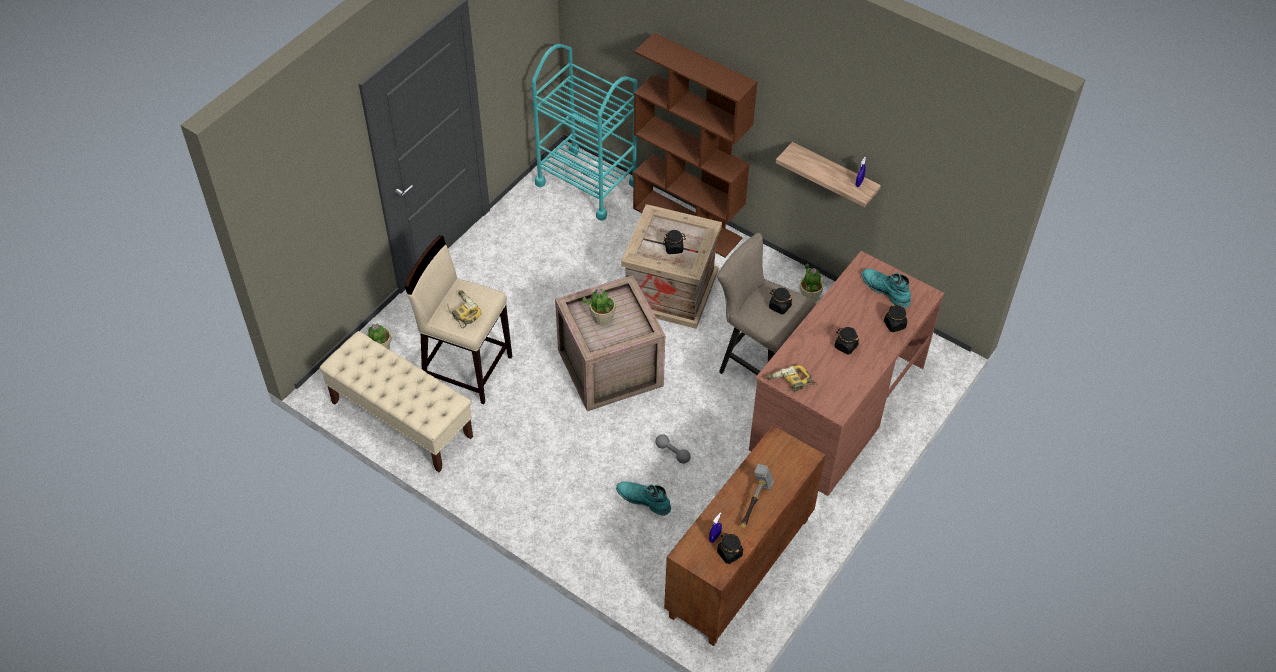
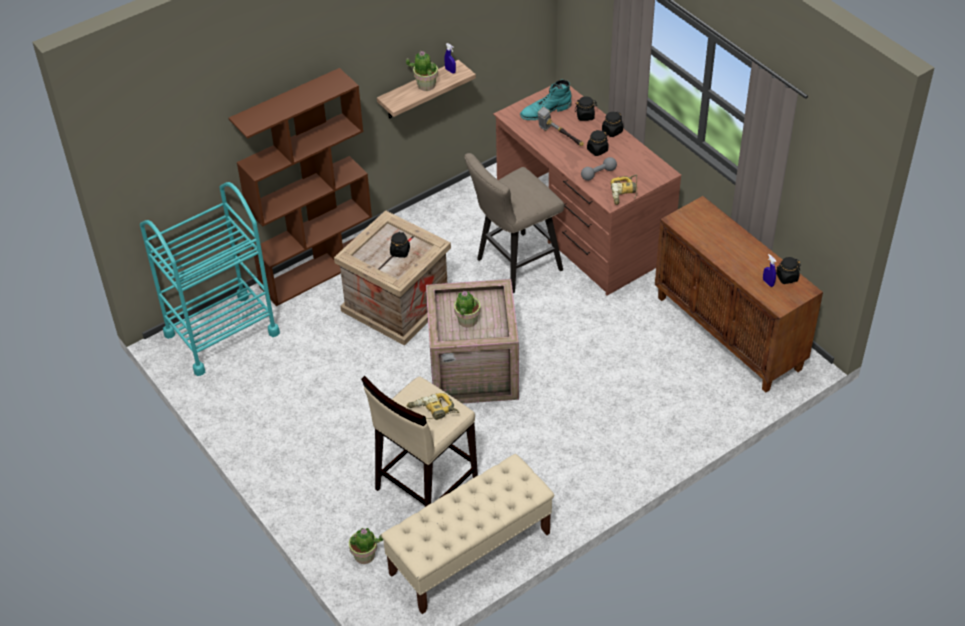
camera: 70 degrees left, 5 degrees down
turquoise boot [616,482,671,516] -> none
grey dumbbell [655,434,691,464] -> grey dumbbell moved to [581,157,617,181]
hammer [741,464,774,528] -> hammer moved to [538,107,584,146]
black jar [769,288,792,314] -> black jar moved to [602,112,623,137]
potted plant [799,264,824,302] -> potted plant moved to [406,51,438,91]

